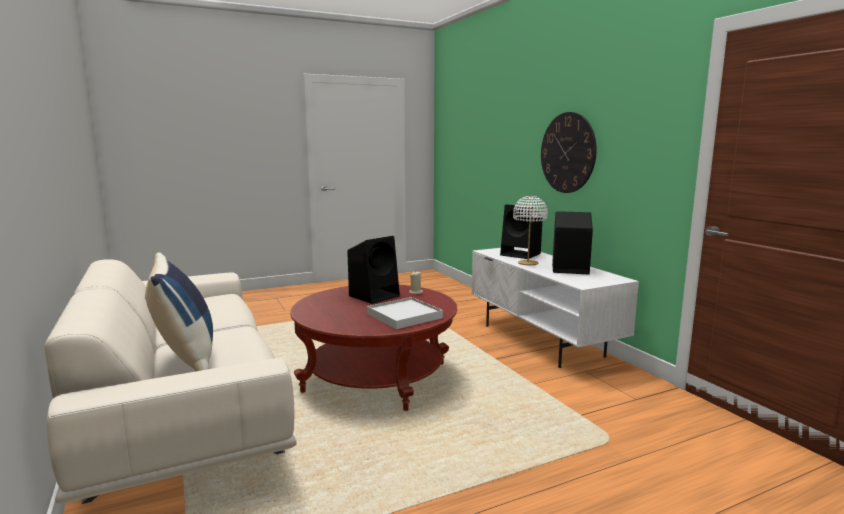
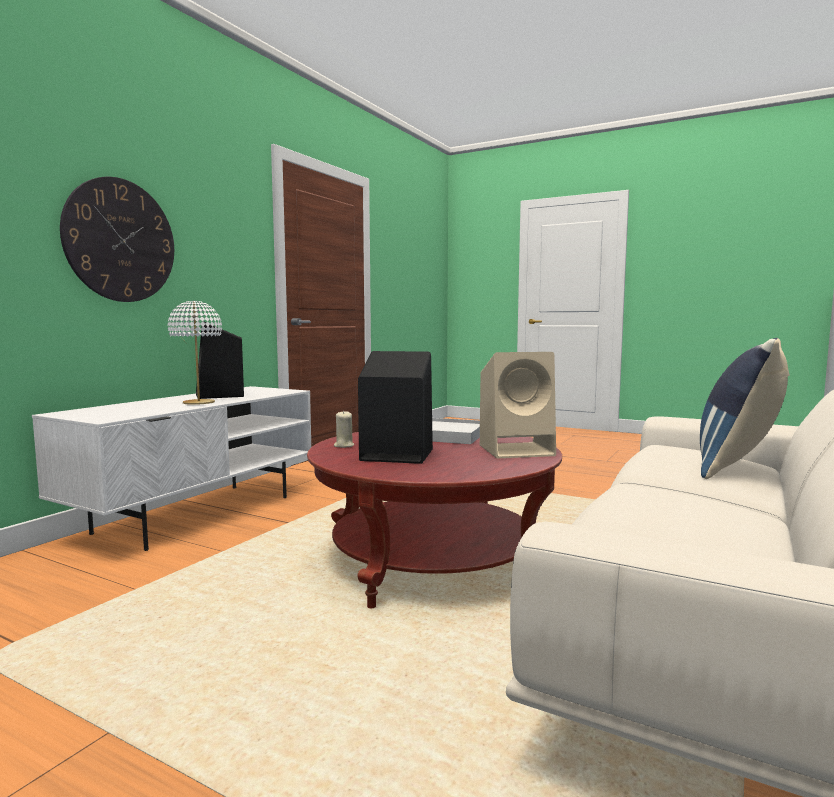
camera: 125 degrees left, 5 degrees down
black speaker [500,204,543,259] -> none
none -> beige speaker [480,352,556,458]

